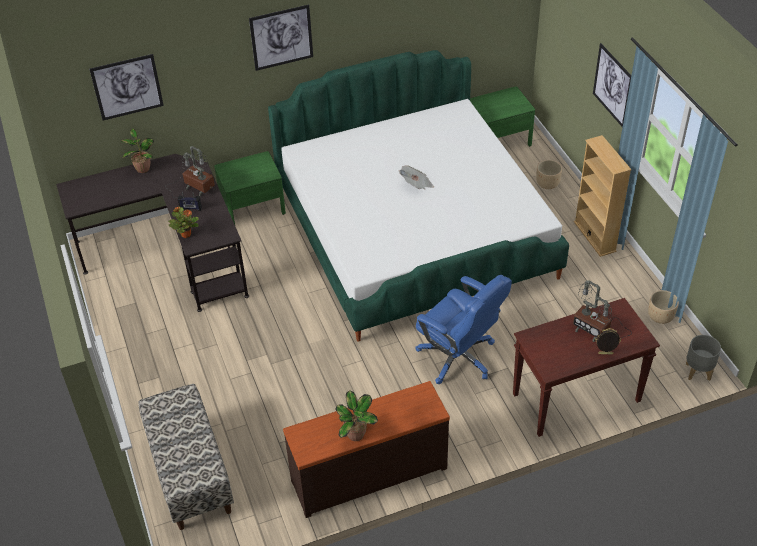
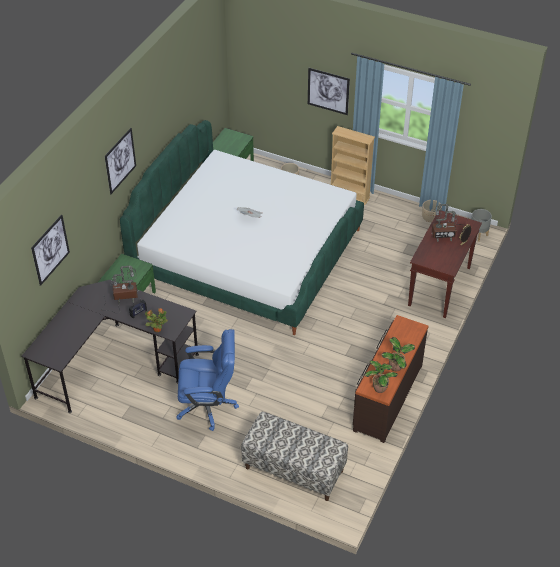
camera: 45 degrees left, 0 degrees up
potted plant [121,129,154,173] -> potted plant moved to [364,360,398,393]
blue office chair [415,275,512,384] -> blue office chair moved to [176,329,239,431]

